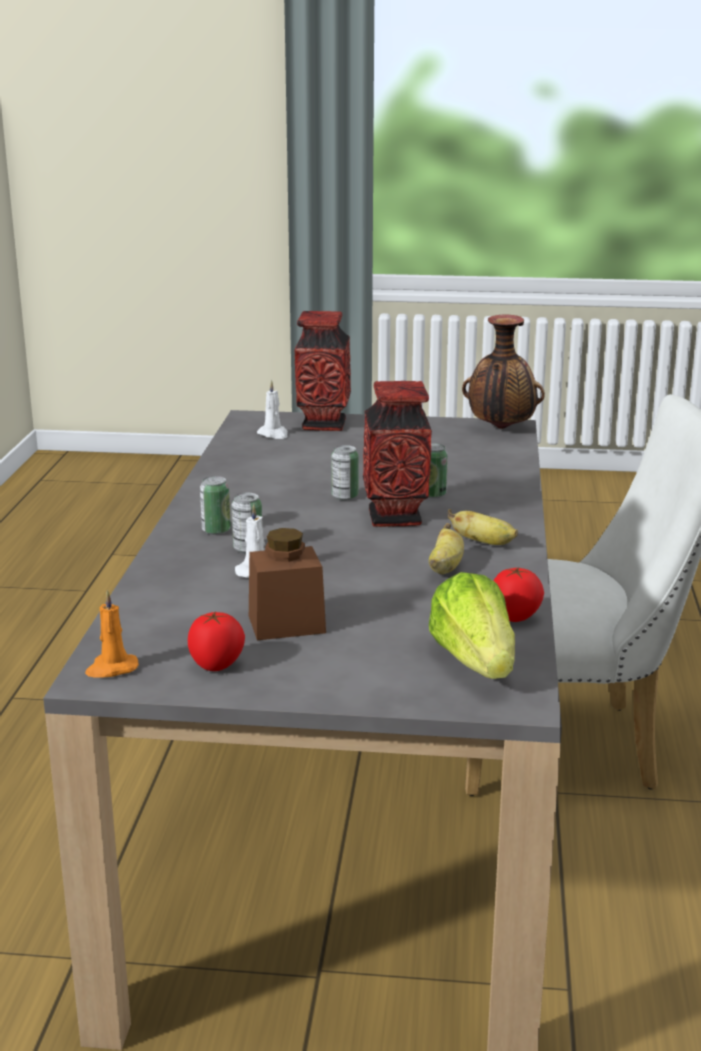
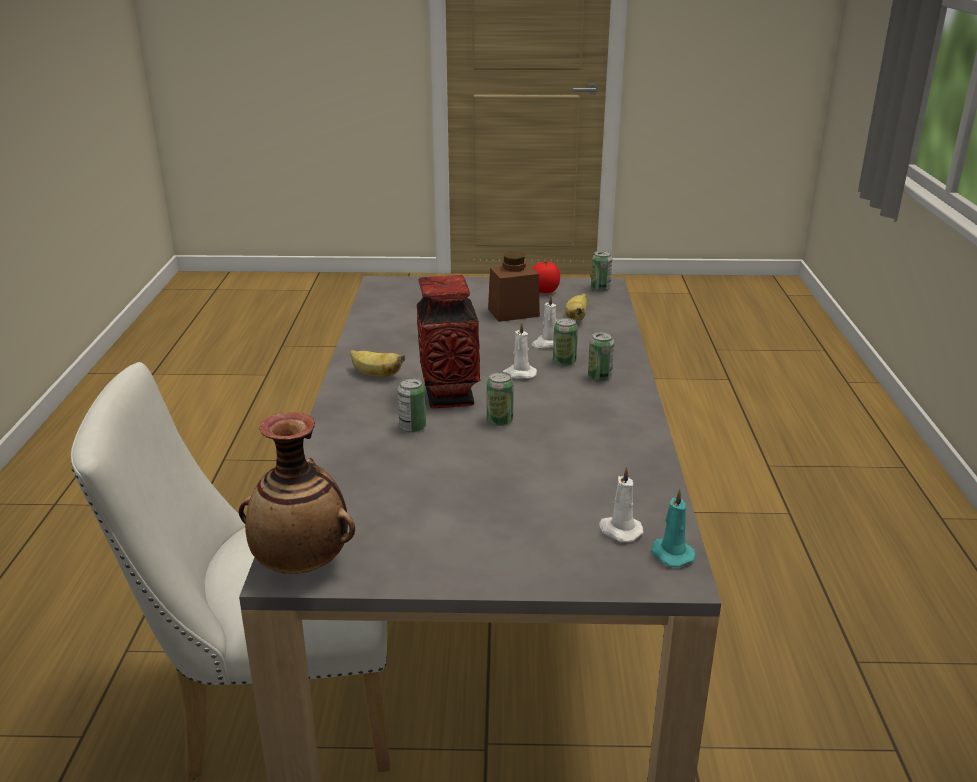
camera: 175 degrees right, 5 degrees up
orange candle [85,590,139,678] -> can [591,251,612,292]
vase [295,311,351,431] -> none
banana [429,523,464,574] -> banana moved to [565,293,588,322]
lettuce [429,572,515,679] -> none
tomato [494,567,544,622] -> none
none -> white candle [502,321,537,379]
none -> turquoise candle [651,488,696,567]

